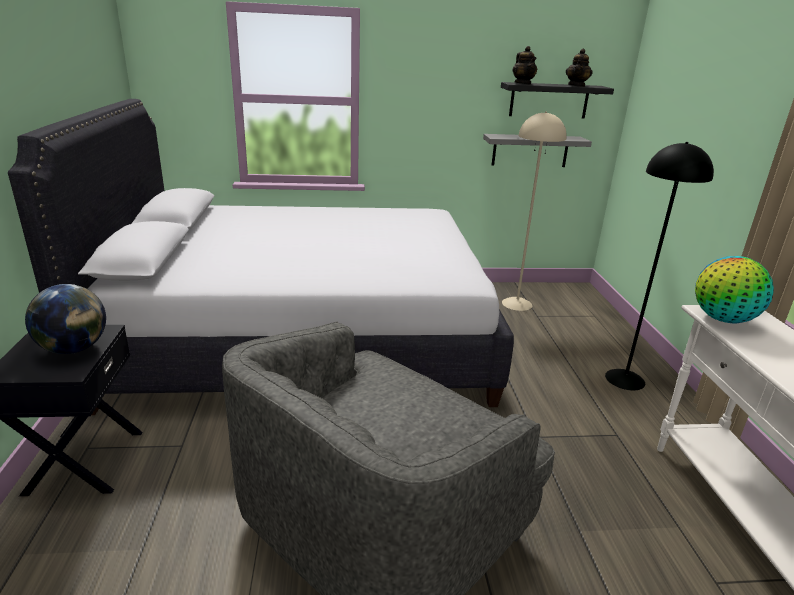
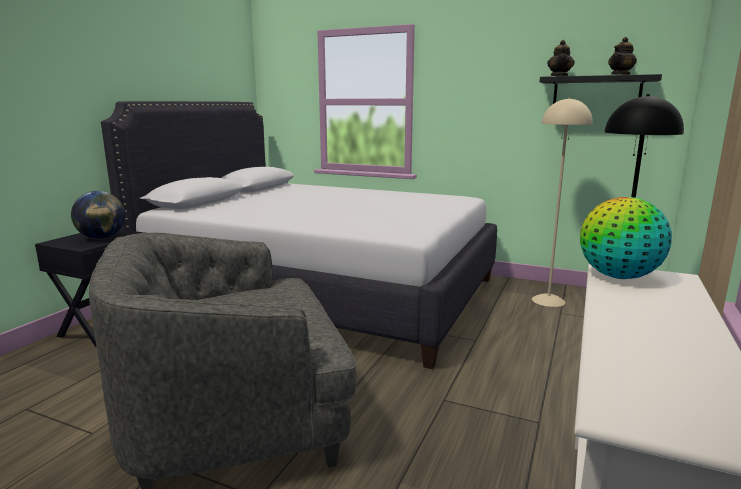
camera: 30 degrees right, 10 degrees down
grey shelf [483,134,592,167] -> none

